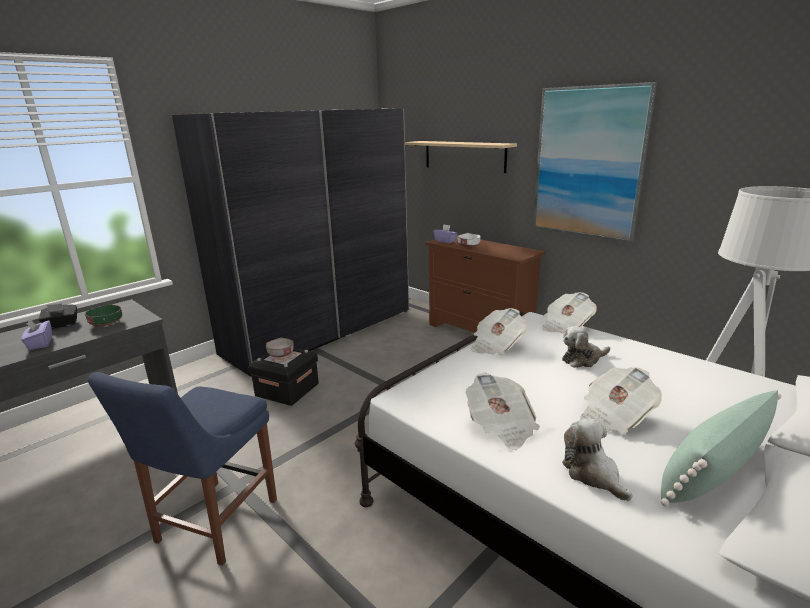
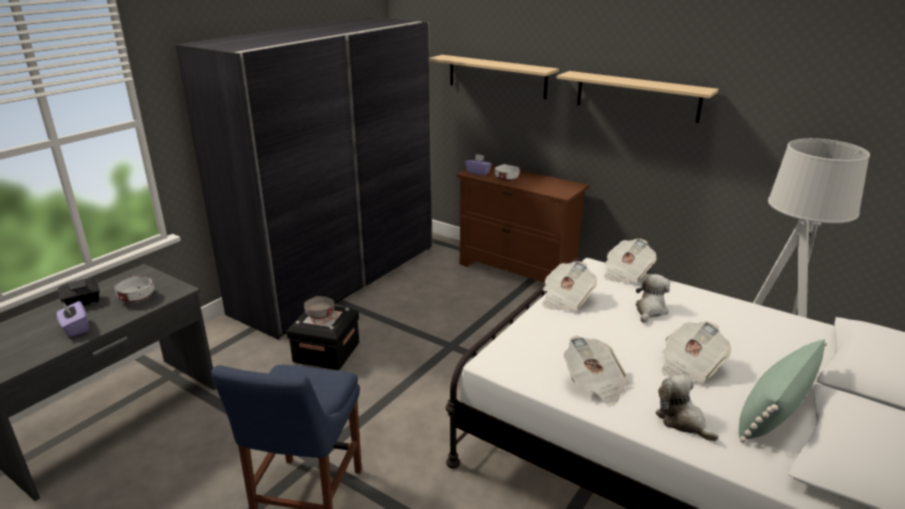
camera: 10 degrees left, 5 degrees up
green bowl [85,304,122,326] -> white bowl [114,275,154,302]
picture [533,82,657,243] -> beige shelf [556,71,719,123]
plush toy [562,326,610,368] -> plush toy turned 150 degrees clockwise [636,274,670,323]

